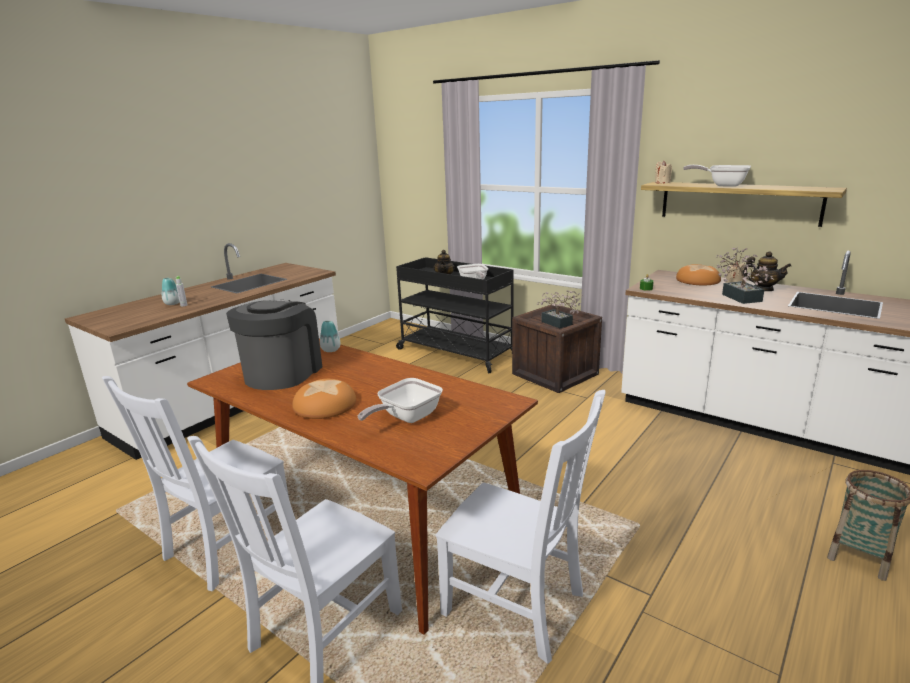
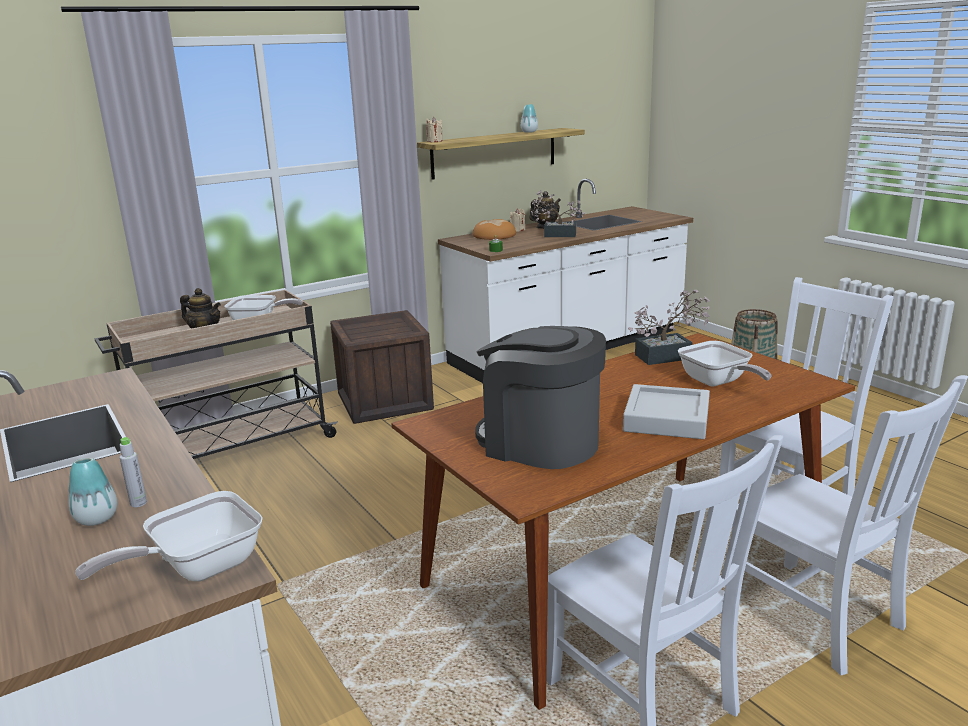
camera: 70 degrees left, 0 degrees up
bread [292,379,356,419] -> grey tray [623,384,710,439]
vase [320,321,340,352] -> vase moved to [521,104,538,133]
black cart [396,257,513,373] -> beige cart [94,290,337,459]
potted plant [536,290,583,328] -> potted plant moved to [628,290,710,365]
frying pan [683,165,751,187] -> frying pan moved to [75,491,263,582]

